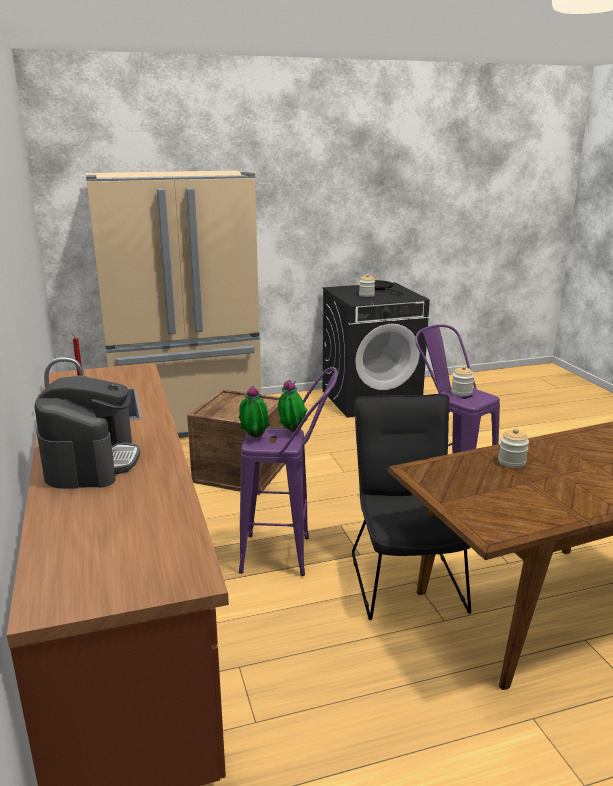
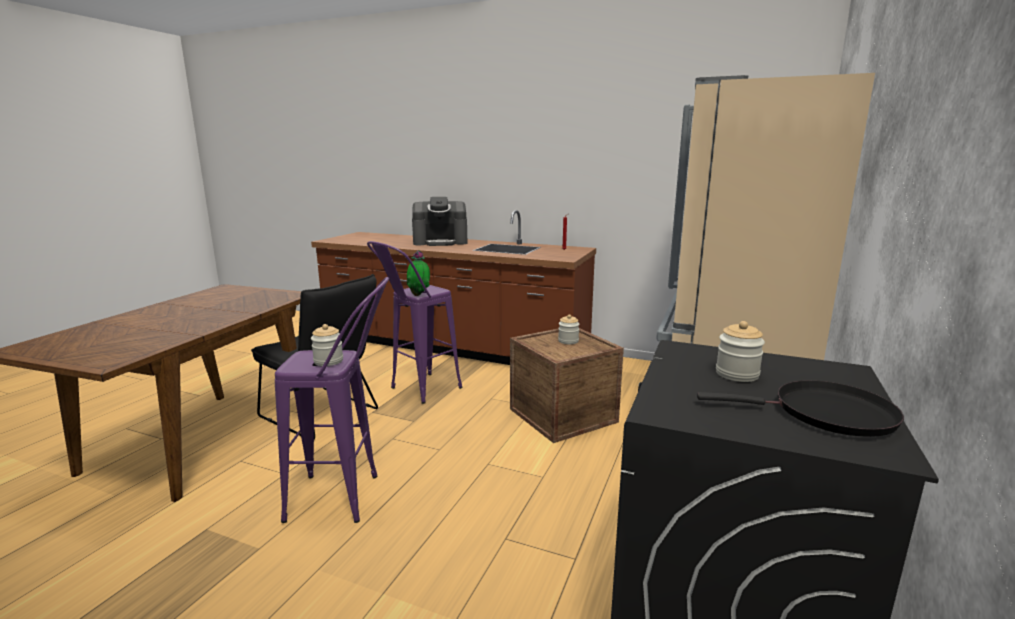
camera: 130 degrees right, 5 degrees down
coffee machine [34,375,140,489] -> coffee machine turned 45 degrees counterclockwise [412,197,467,246]
potted plant [239,385,270,437] -> none
jar [498,428,529,468] -> jar moved to [558,314,579,344]

